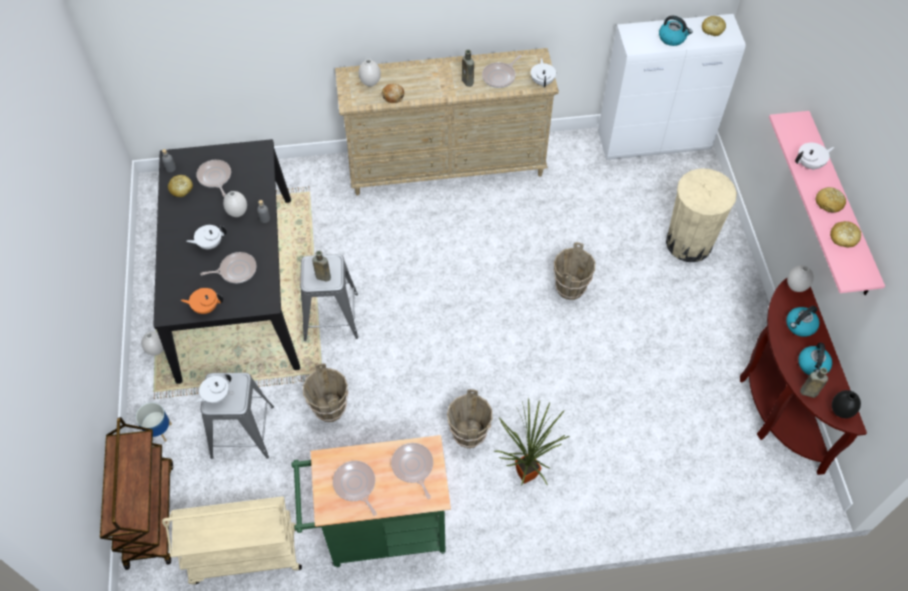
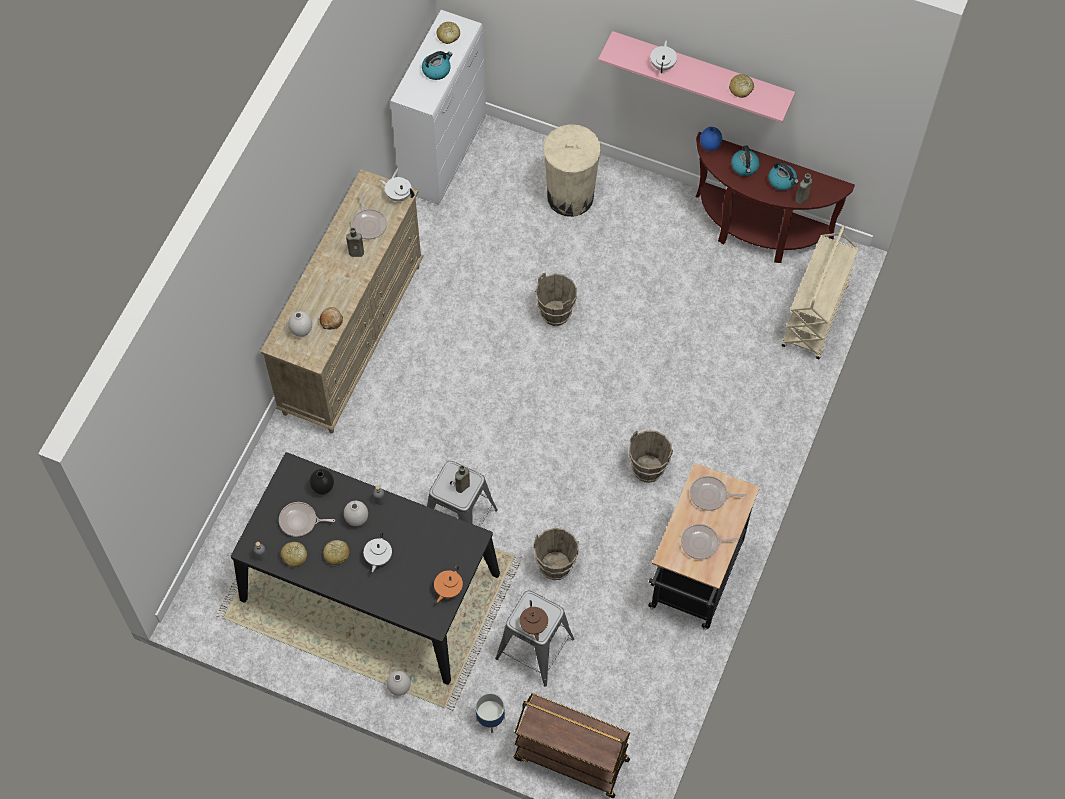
camera: 60 degrees left, 5 degrees up
beige cart [162,496,302,585] -> beige cart moved to [781,225,859,359]
white teapot [194,374,231,404] -> brown teapot [520,600,548,641]
frying pan [200,252,257,283] -> none
green cart [291,435,451,567] -> black cart [648,463,760,631]
potted plant [493,398,570,486] -> none
white vase [787,265,814,292] -> blue vase [700,127,722,151]
bread [816,187,846,213] -> bread moved to [323,540,350,565]
black vase [832,390,861,418] -> black vase moved to [310,469,334,494]

